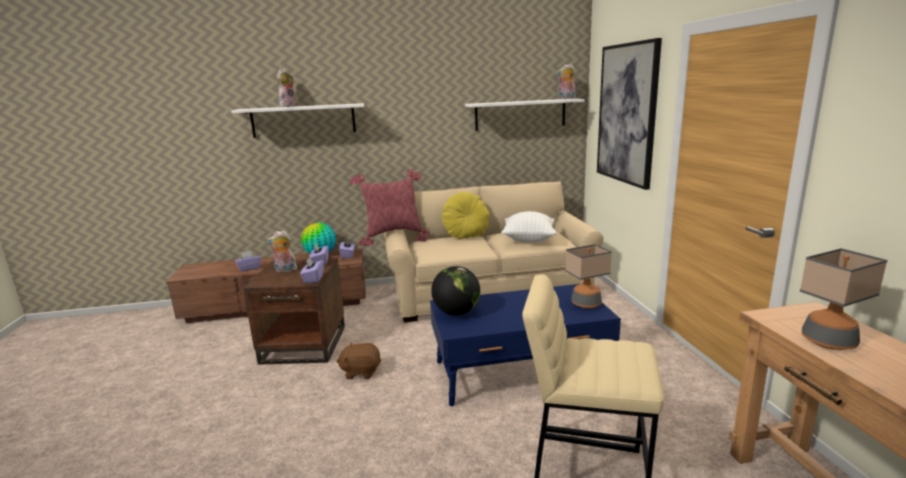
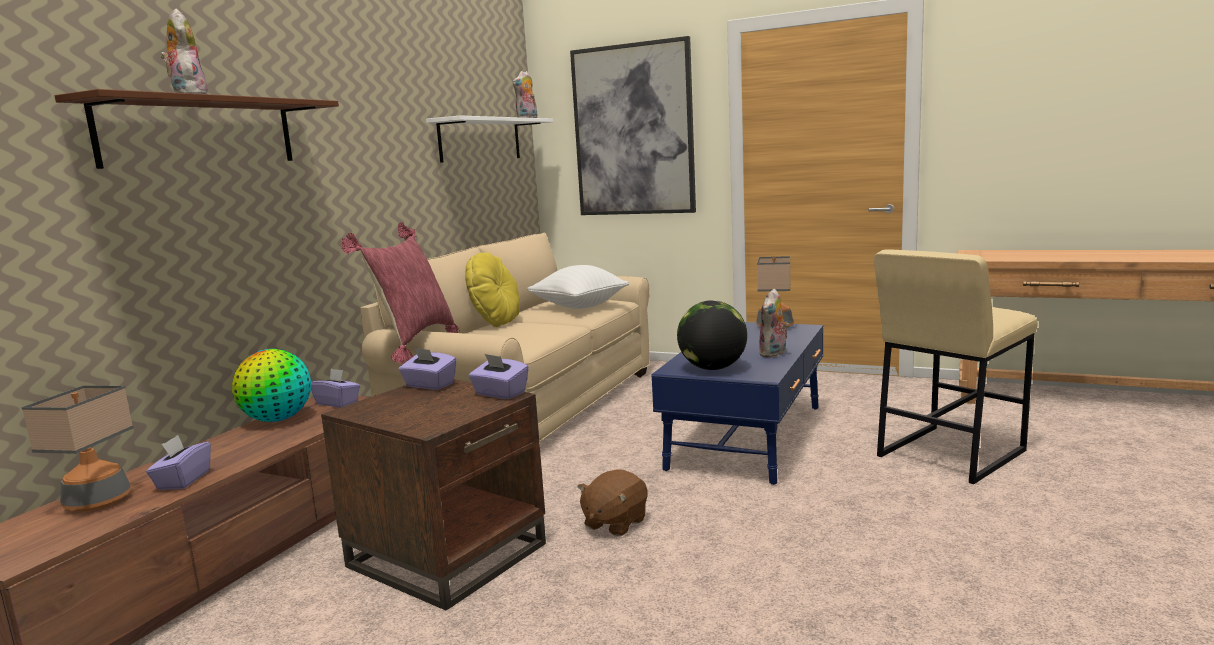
camera: 55 degrees left, 5 degrees down
white shelf [231,103,364,138] -> brown shelf [55,89,339,169]
plush toy [267,230,297,272] -> plush toy moved to [759,289,789,358]
table lamp [800,248,888,350] -> table lamp moved to [22,385,133,511]

